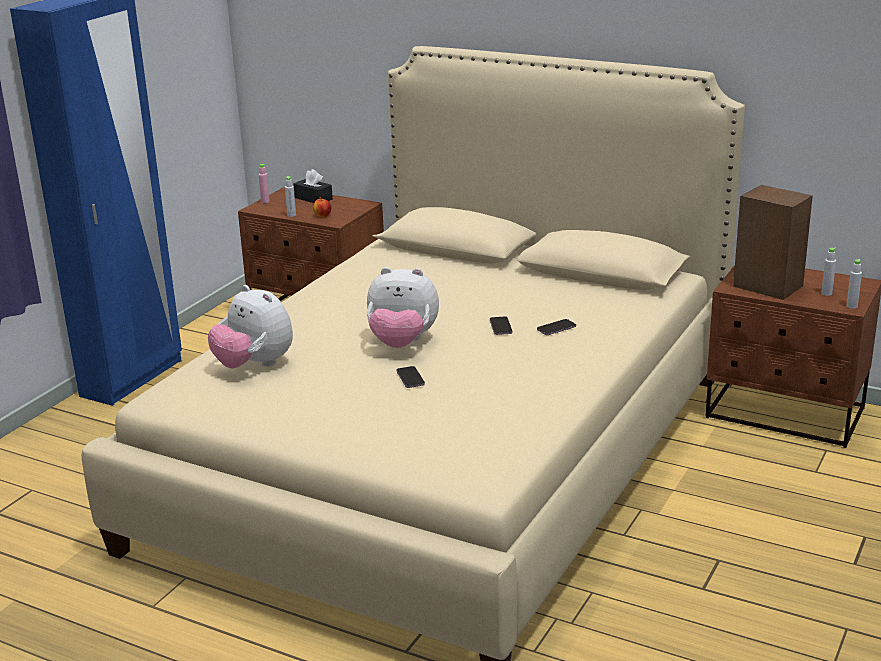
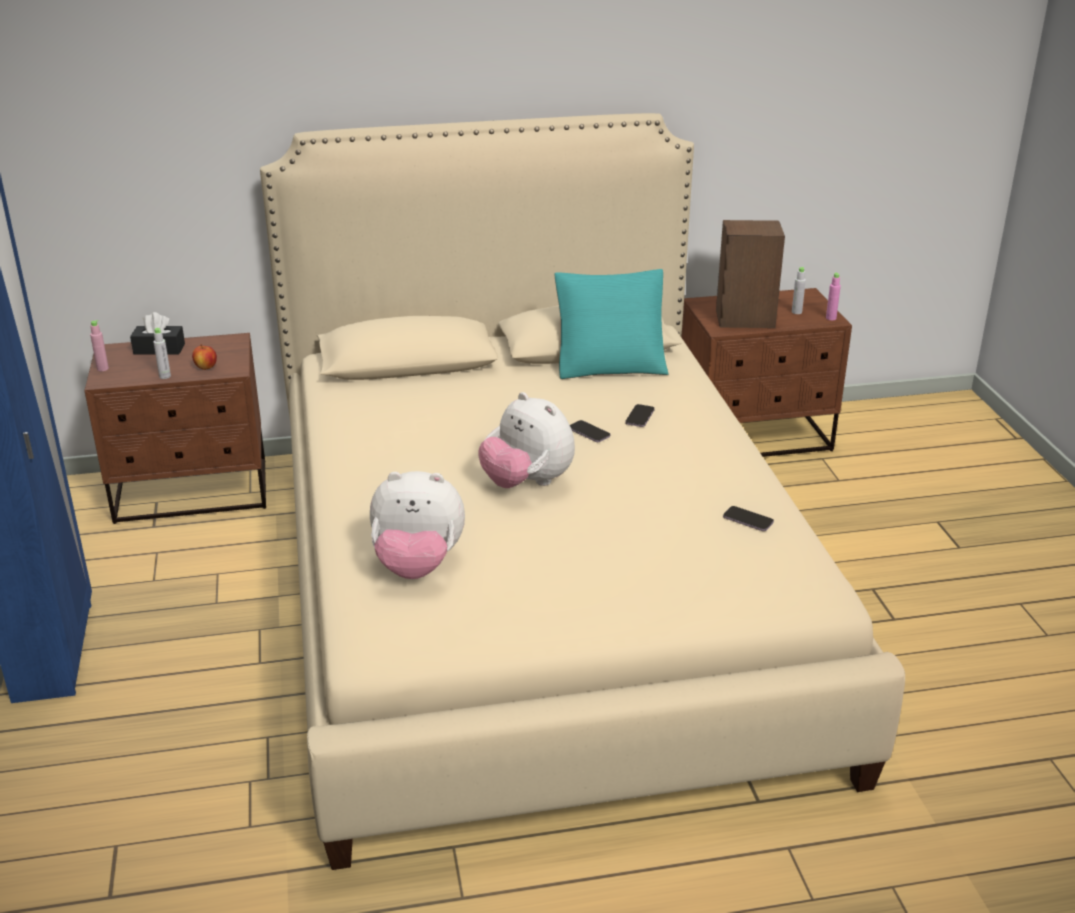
camera: 40 degrees left, 5 degrees up
plush toy [367,267,439,348] -> plush toy turned 75 degrees clockwise [478,392,575,488]
phone [397,366,425,388] -> phone moved to [723,506,774,531]
grey bottle [846,259,862,309] -> pink bottle [826,272,841,320]
none -> turquoise pillow [555,269,669,379]

